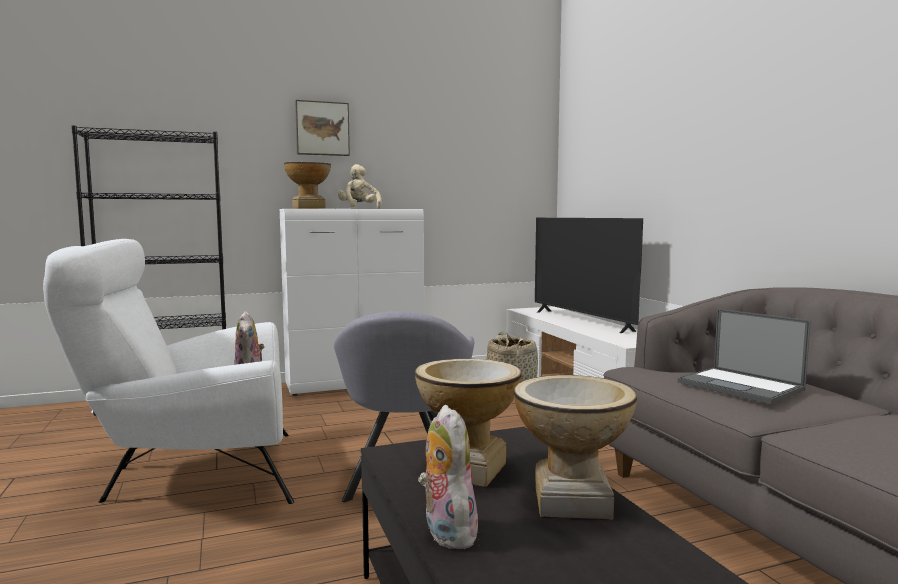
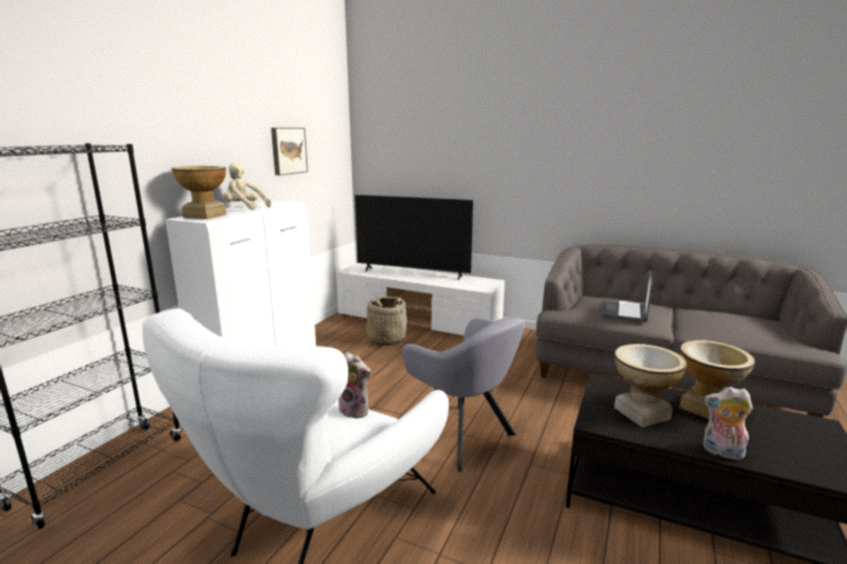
camera: 45 degrees left, 10 degrees up
picture [295,100,350,156] -> picture moved to [271,128,308,175]
laptop [678,309,811,404] -> laptop turned 105 degrees clockwise [602,270,652,323]

